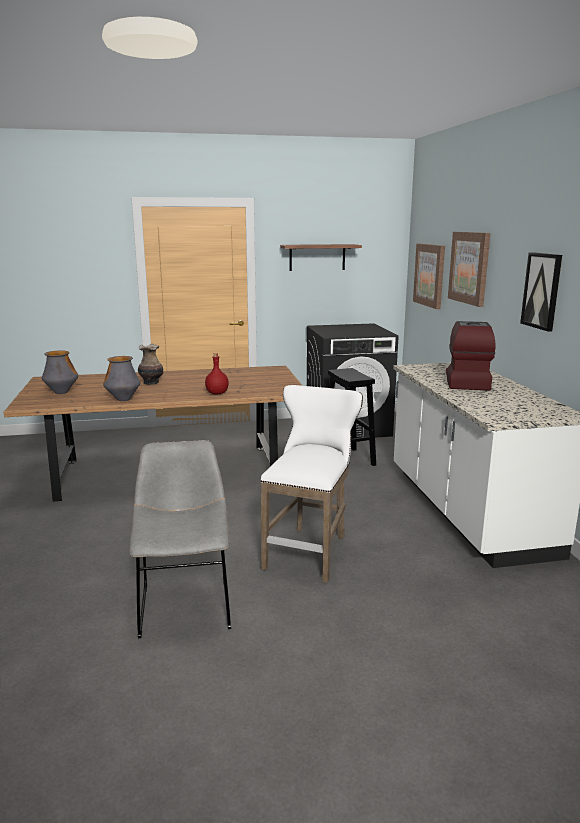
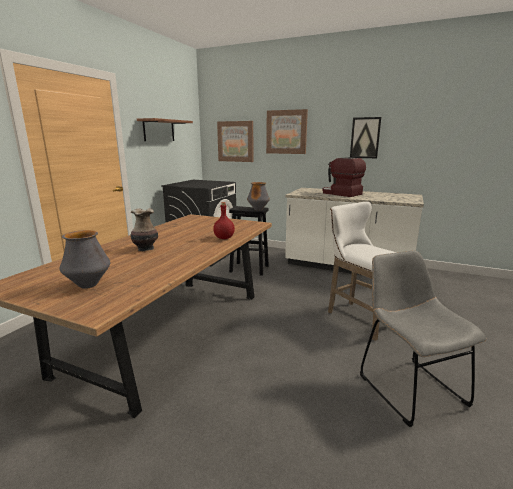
camera: 55 degrees left, 0 degrees up
vase [103,356,140,401] -> vase moved to [247,182,270,211]
grey chair [129,440,231,638] -> grey chair turned 45 degrees clockwise [360,251,486,427]

